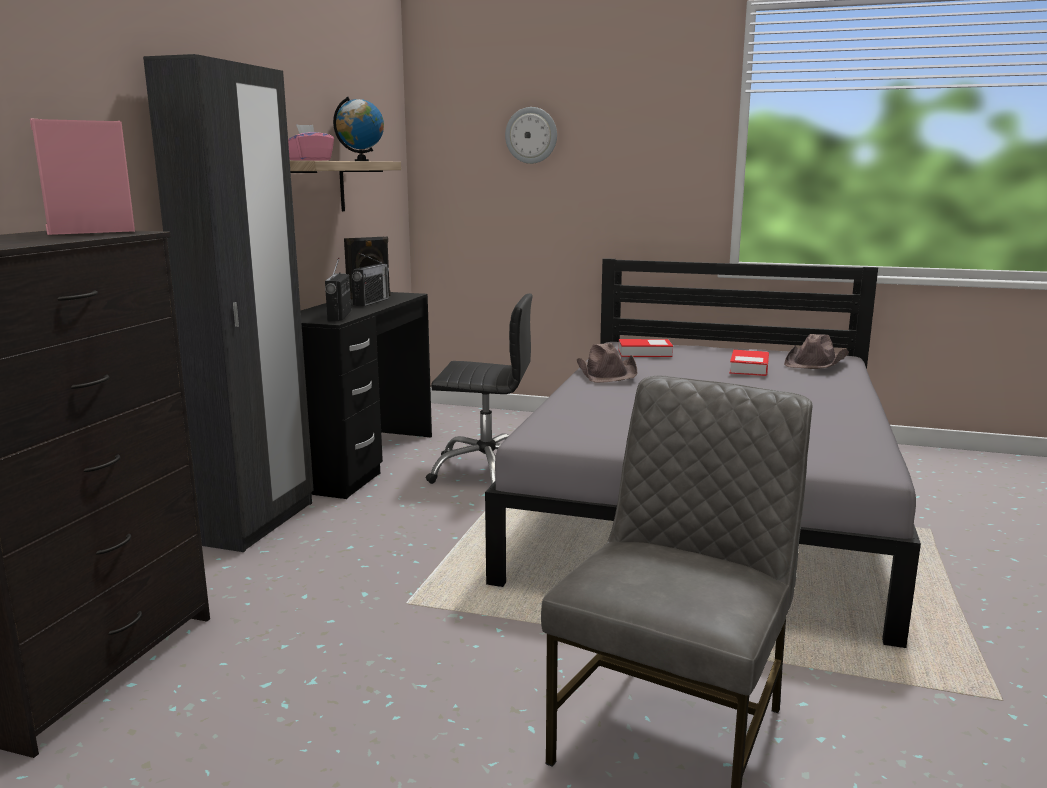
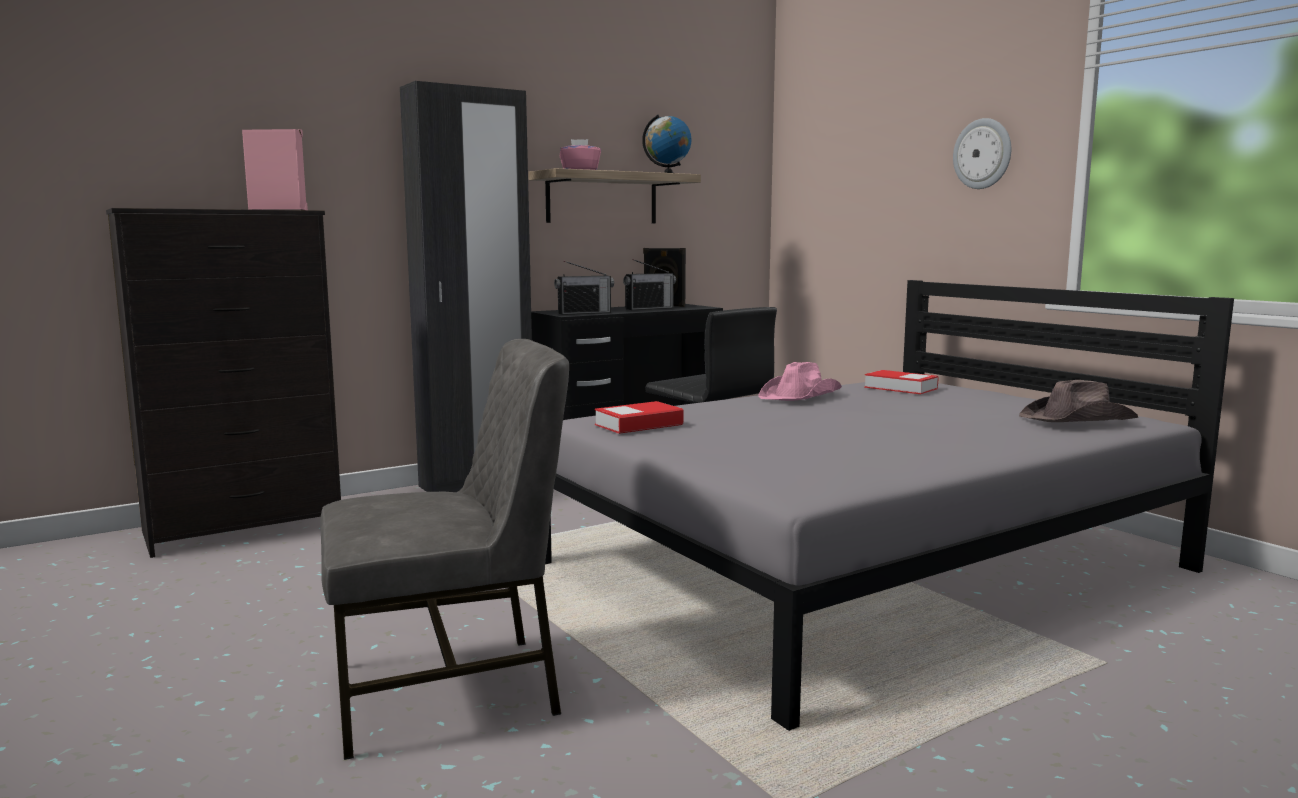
camera: 40 degrees right, 5 degrees down
radio [325,258,351,321] -> radio turned 150 degrees counterclockwise [554,261,614,315]
wall clock [505,107,557,164] -> wall clock moved to [953,118,1011,189]
brown hat [577,343,637,383] -> pink hat [758,362,842,401]
book [729,350,769,376] -> book moved to [595,401,683,434]

